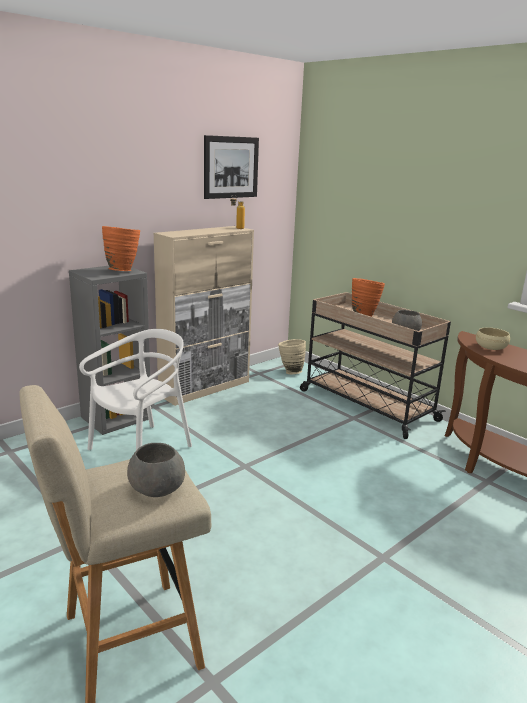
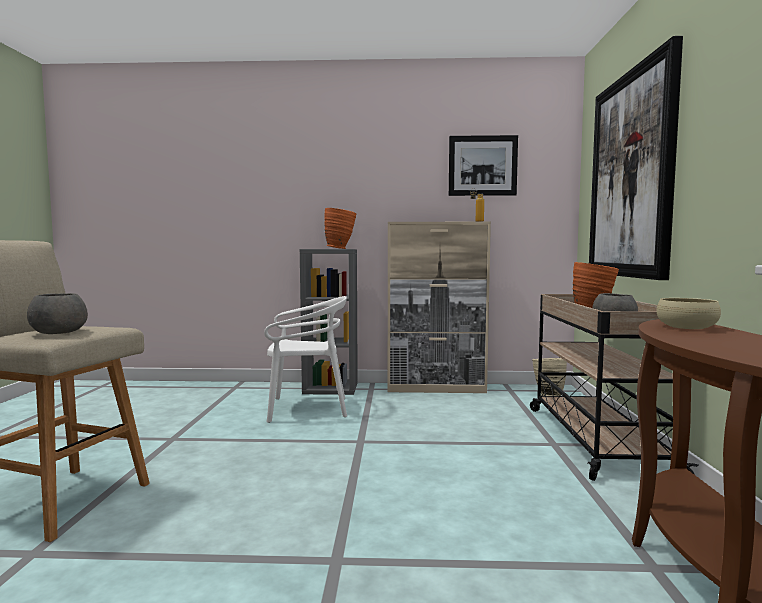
camera: 45 degrees right, 15 degrees down
none -> picture [589,36,683,280]

